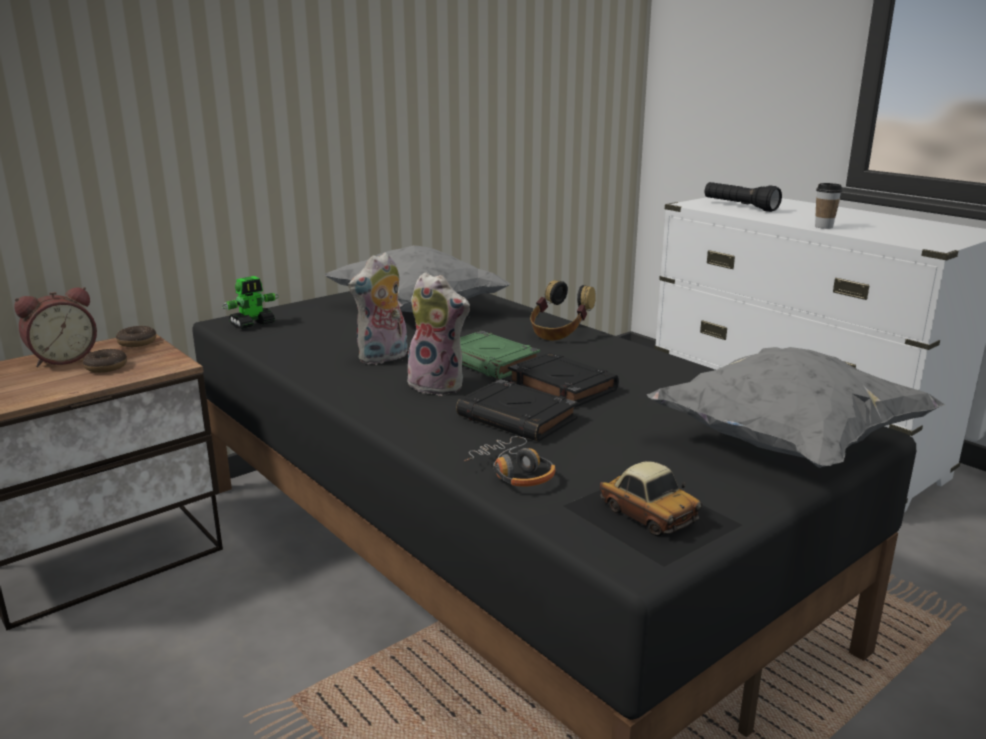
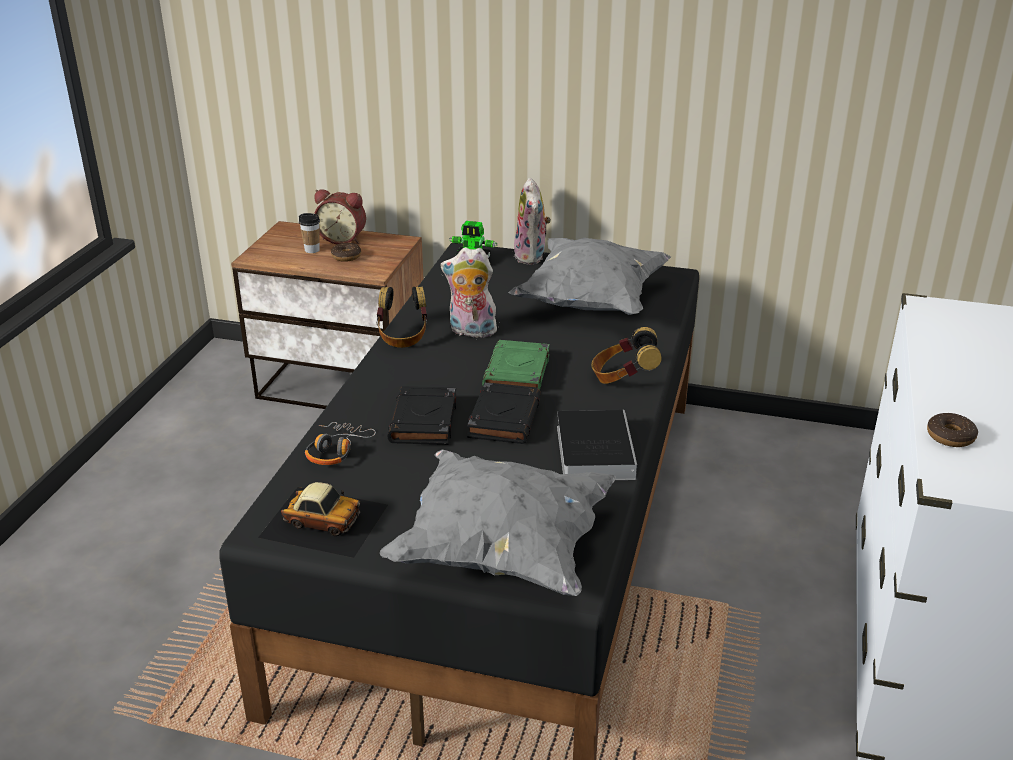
camera: 55 degrees right, 10 degrees up
donut [116,326,156,347] -> donut moved to [927,413,978,447]
plush toy [407,272,470,396] -> plush toy moved to [514,178,551,265]
toy car [563,461,742,567] -> toy car turned 90 degrees counterclockwise [258,482,388,558]
black flashlight [705,182,782,212] -> none
cup [815,183,842,229] -> cup moved to [299,213,320,253]
none -> headphones [377,287,427,348]
none -> book [557,410,637,480]

